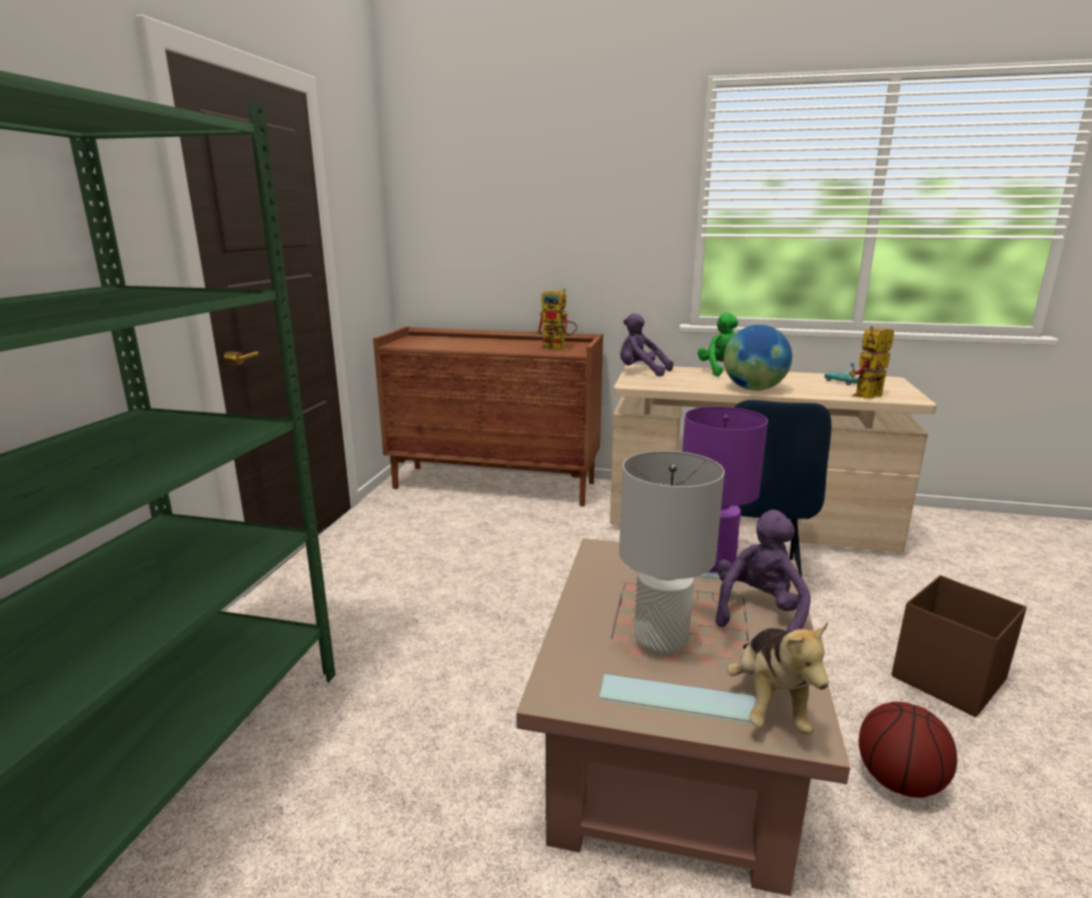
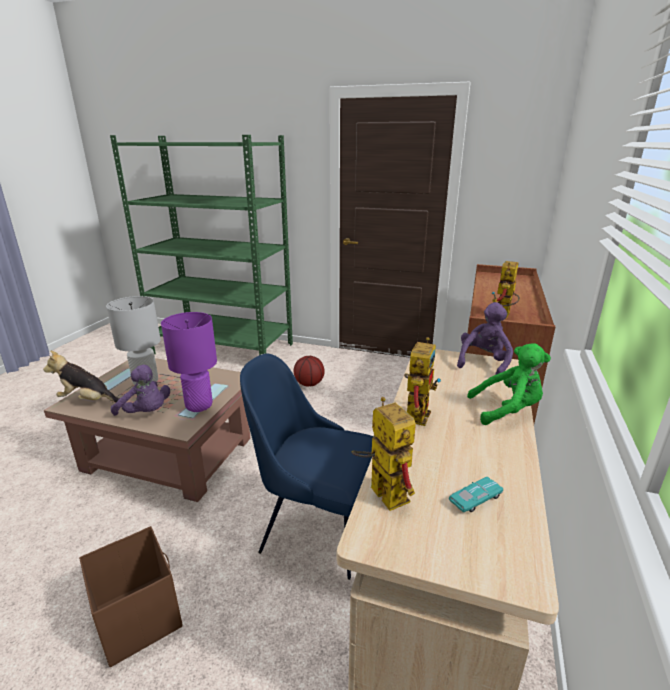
camera: 95 degrees right, 5 degrees up
globe [724,325,792,391] -> toy robot [404,337,441,426]
basketball [859,702,957,798] -> basketball moved to [294,356,325,387]

